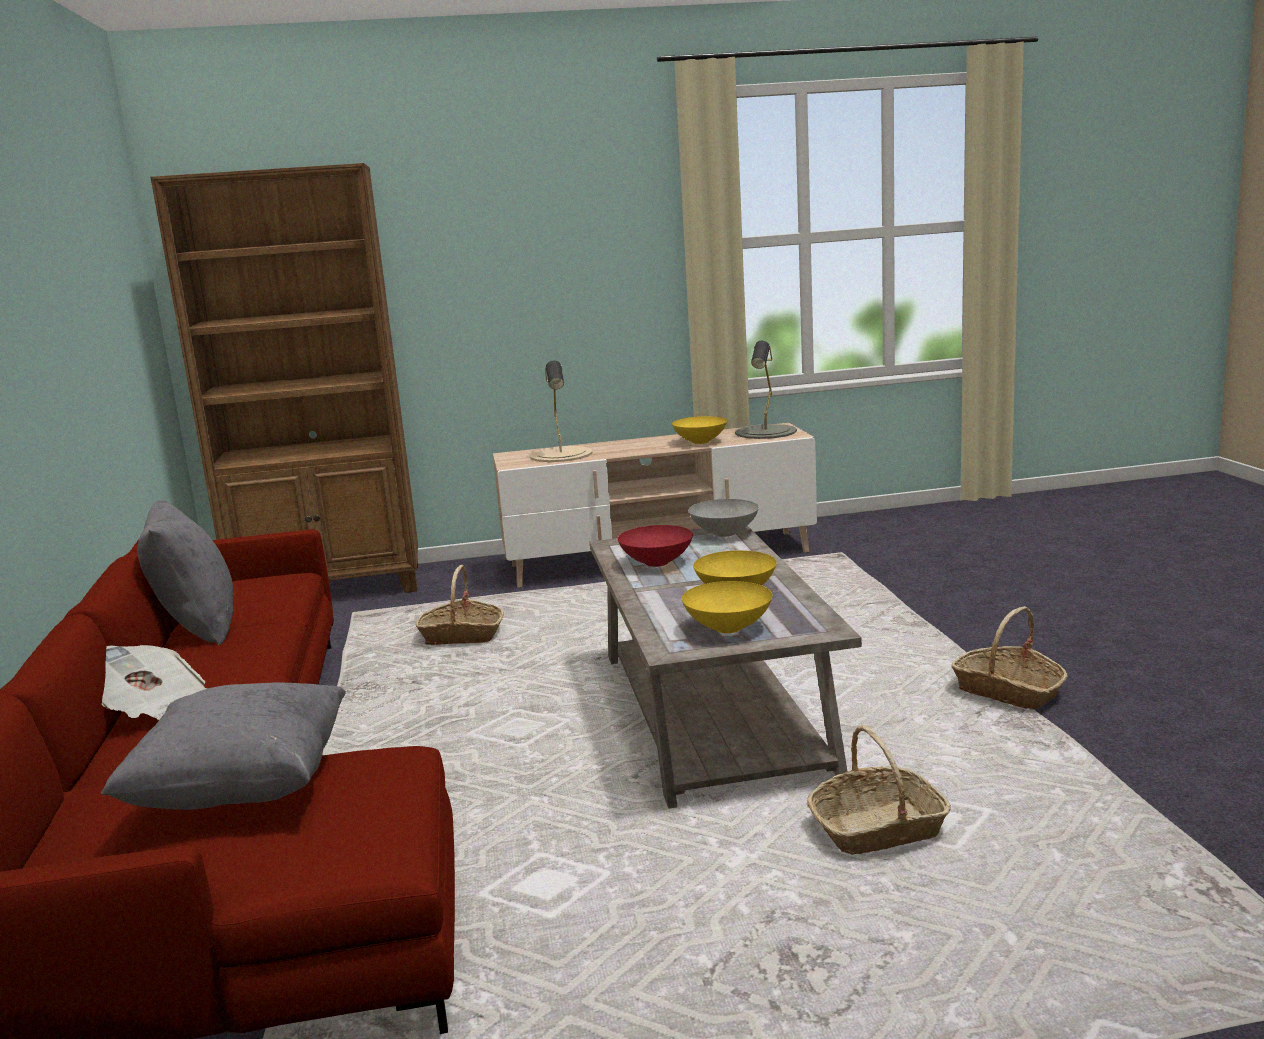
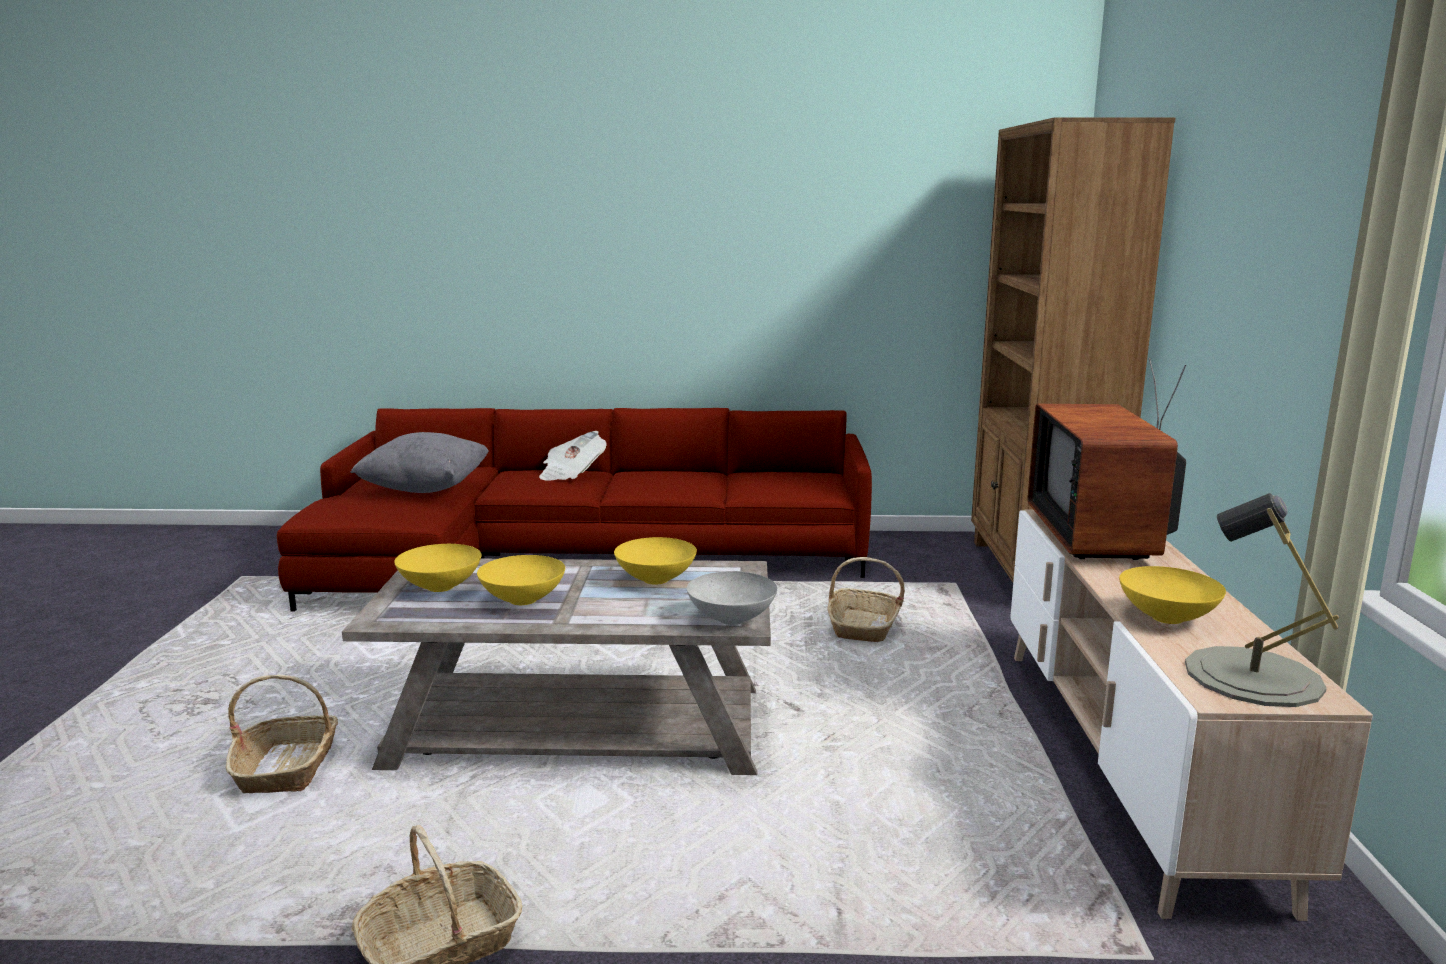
camera: 100 degrees right, 0 degrees up
grey pillow [137,500,234,646] -> none
beige table lamp [530,360,593,462] -> television [1027,358,1186,560]
red bowl [618,525,693,567] -> yellow bowl [614,537,697,585]

